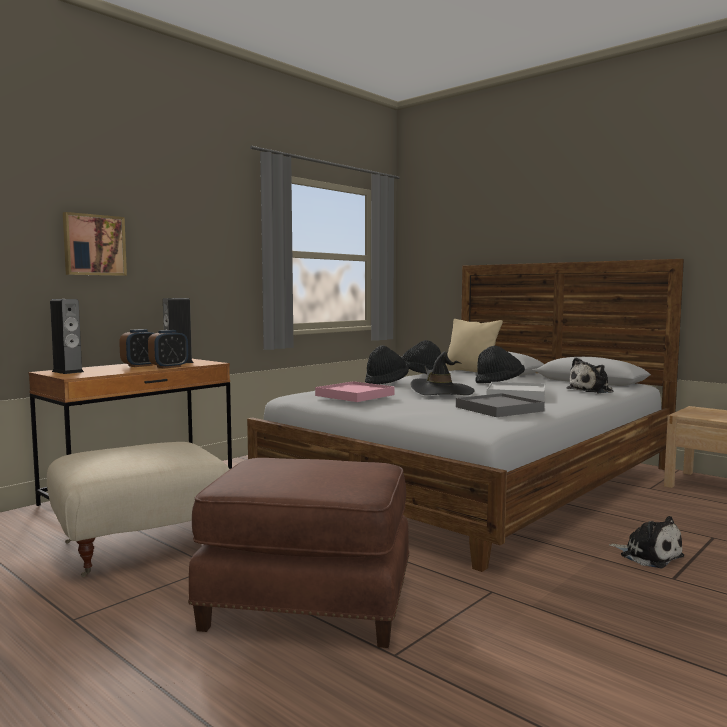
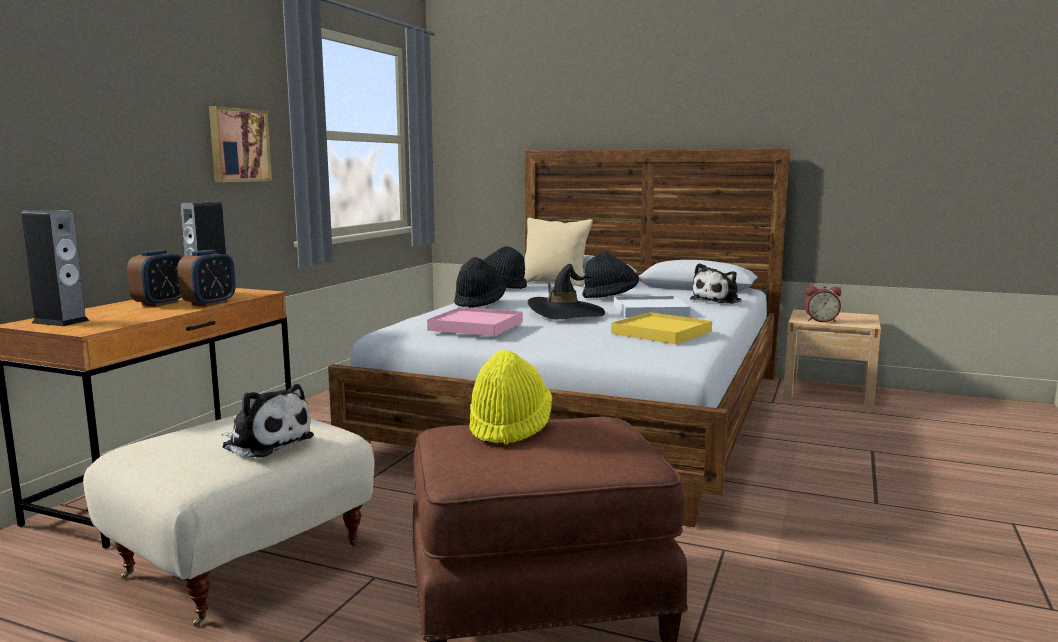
camera: 20 degrees left, 5 degrees up
picture [63,212,127,276] -> picture moved to [209,106,272,182]
grey tray [456,393,545,417] -> yellow tray [611,312,712,344]
plush toy [609,516,684,569] -> plush toy moved to [221,384,314,457]
none -> yellow hat [470,350,552,445]
none -> alarm clock [805,286,841,322]

